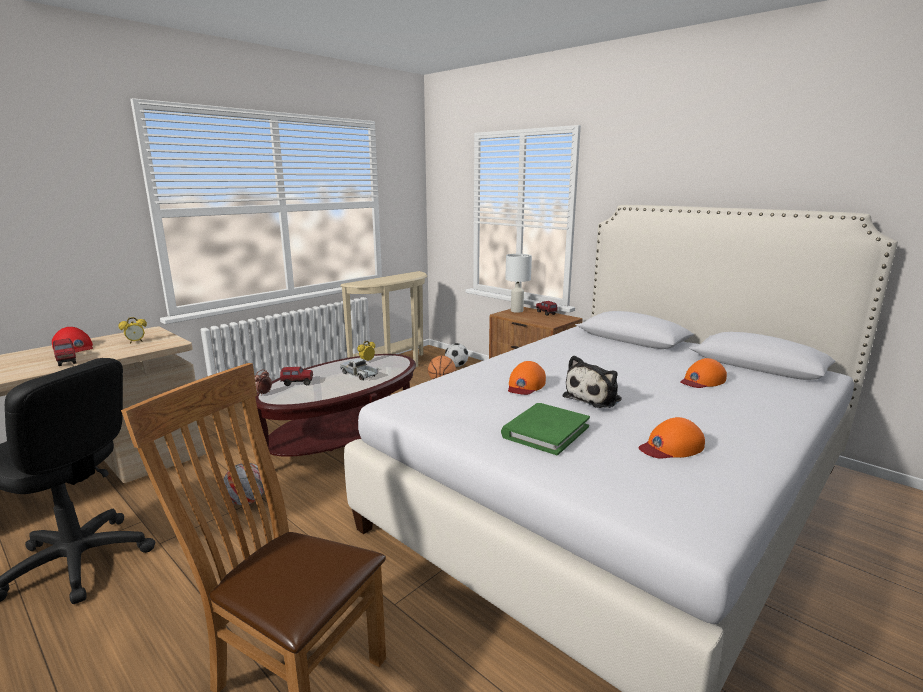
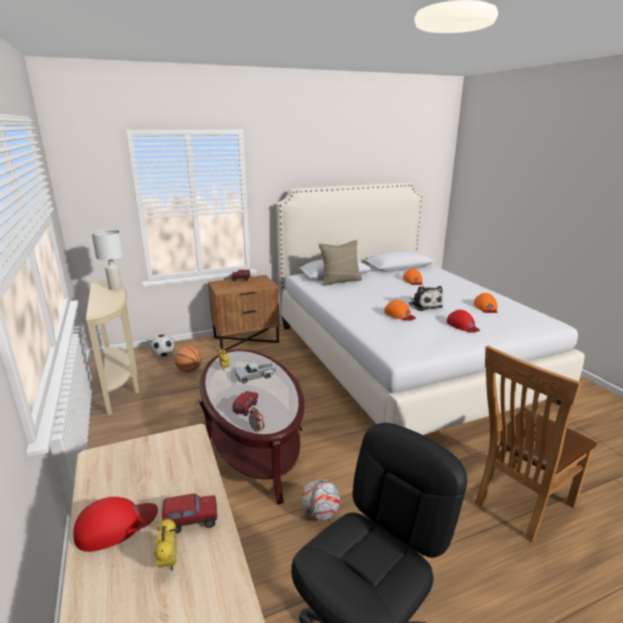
camera: 65 degrees left, 5 degrees up
alarm clock [118,317,147,344] -> alarm clock moved to [154,518,177,570]
green book [501,403,590,455] -> red cap [447,310,480,333]
white table lamp [505,254,532,313] -> white table lamp moved to [92,230,124,290]
none -> beige pillow [318,240,362,285]

